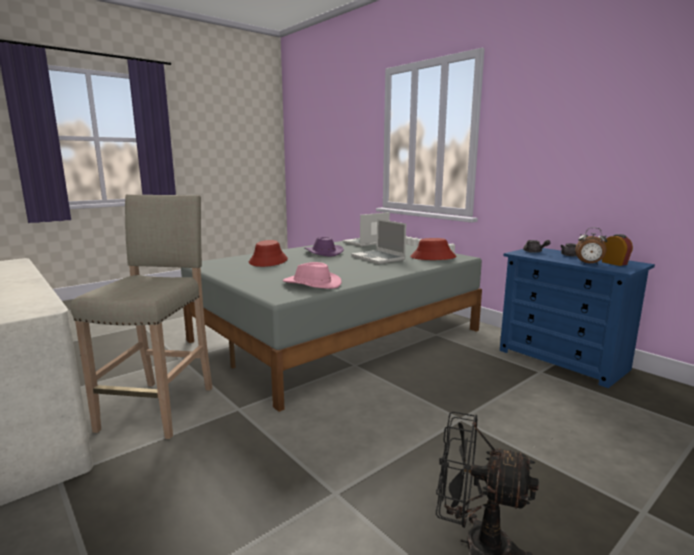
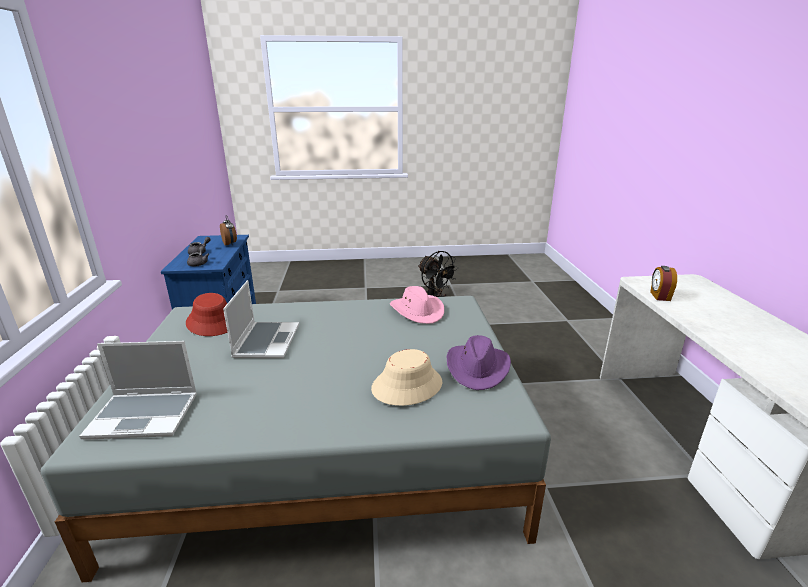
camera: 145 degrees left, 10 degrees up
beige stool [71,194,213,439] -> none
red hat [249,240,288,267] -> beige hat [371,349,442,406]
purple hat [305,237,344,257] -> purple hat moved to [447,335,511,390]
alarm clock [602,234,633,266] -> alarm clock moved to [650,266,677,301]

